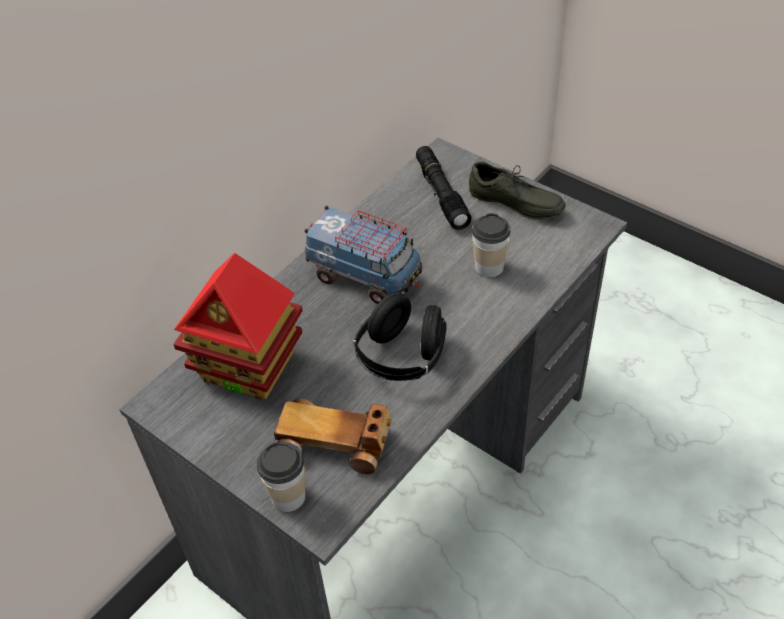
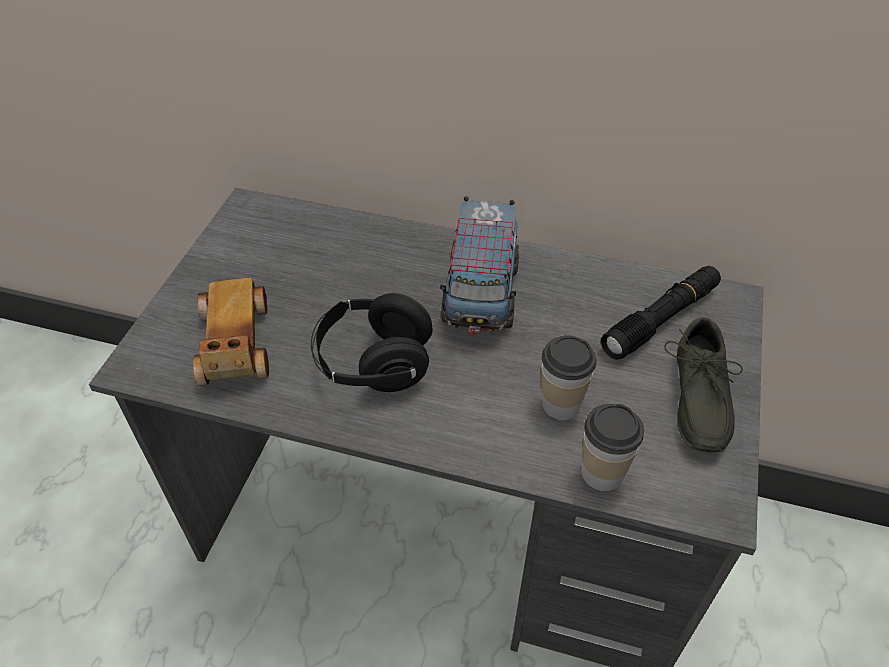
camera: 65 degrees right, 0 degrees up
toy house [173,253,303,400] -> none
cup [257,442,305,512] -> cup moved to [581,404,644,491]

